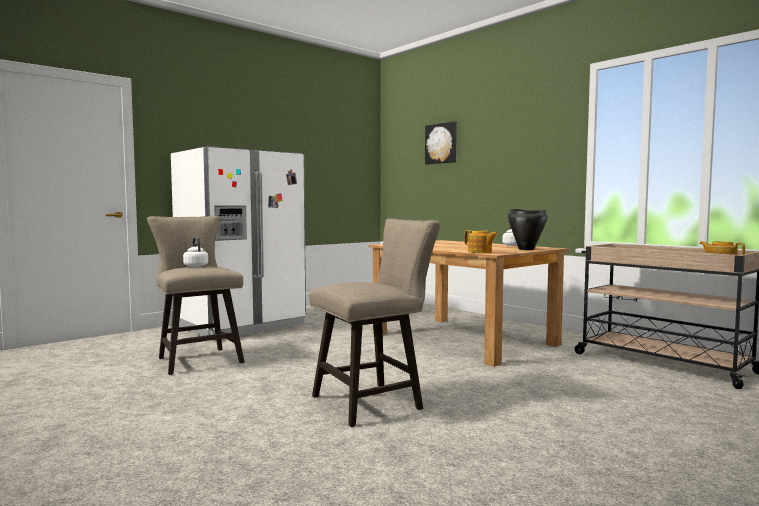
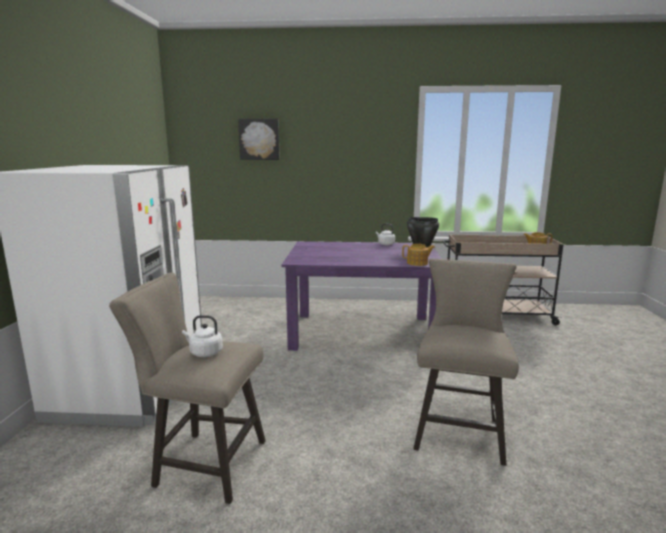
camera: 45 degrees left, 10 degrees up
brown dining table [368,240,569,367] -> purple dining table [282,241,442,351]

